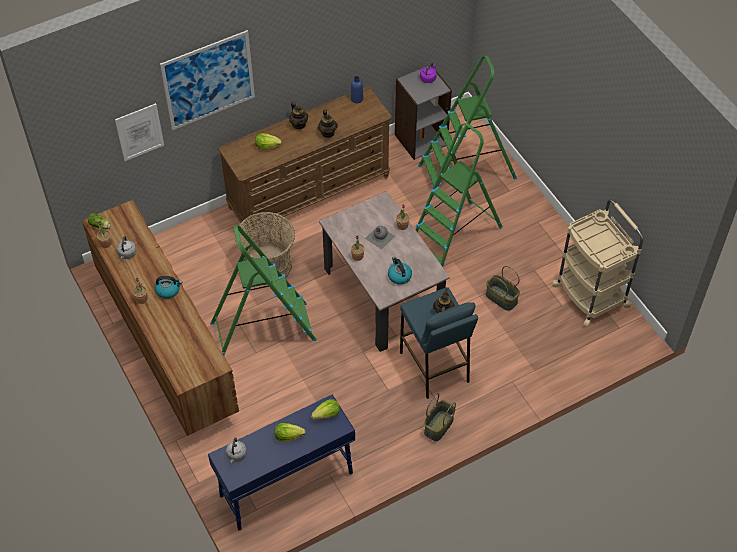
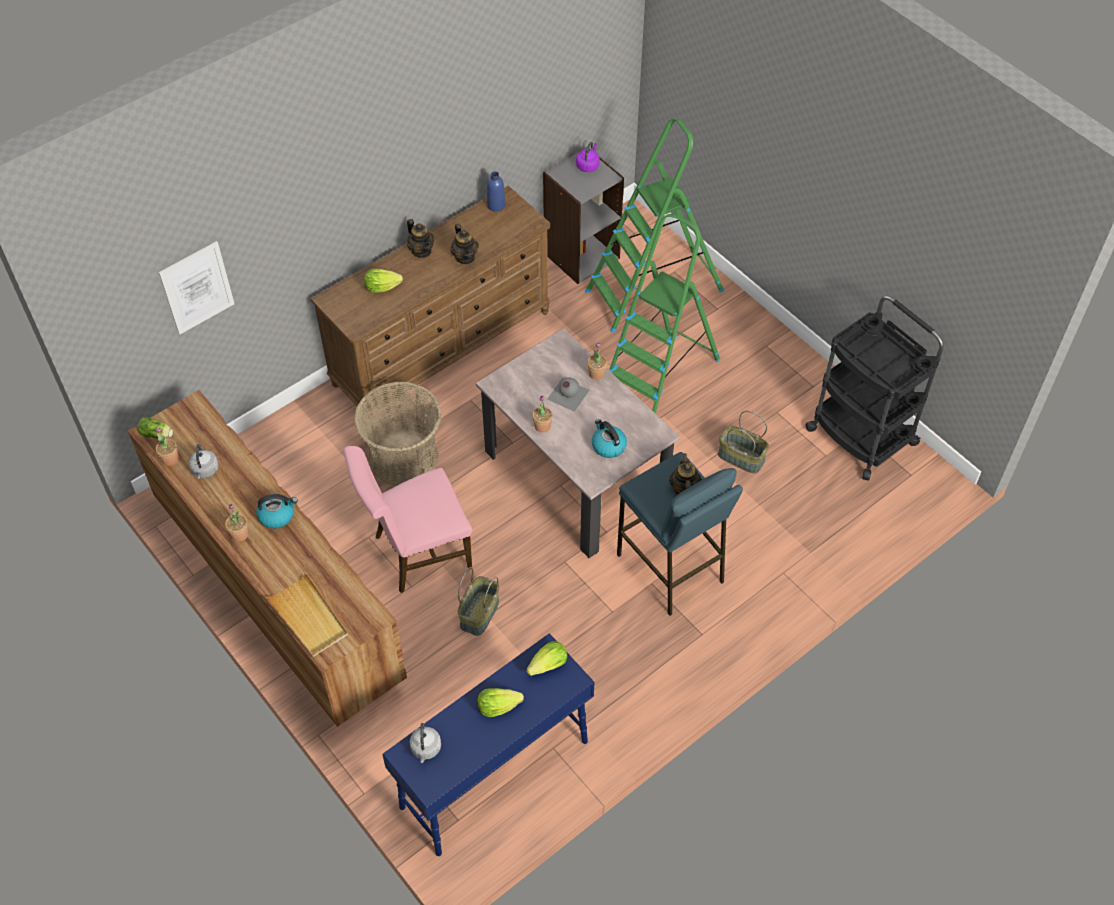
camera: 10 degrees left, 0 degrees up
picture [160,30,255,130] -> none
green step ladder [210,224,317,355] -> pink chair [343,446,472,593]
basket [424,393,456,441] -> basket moved to [458,567,499,636]
beige cart [552,199,643,327] -> black cart [805,296,944,481]
none -> beige tray [266,572,348,657]

